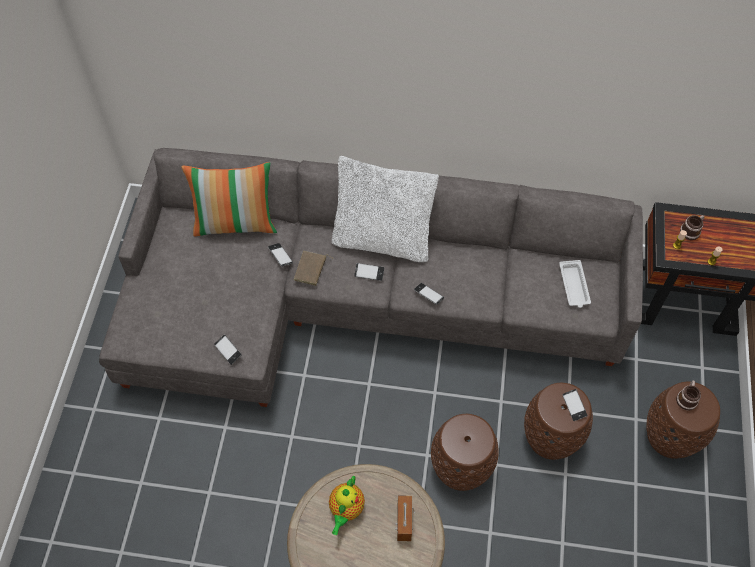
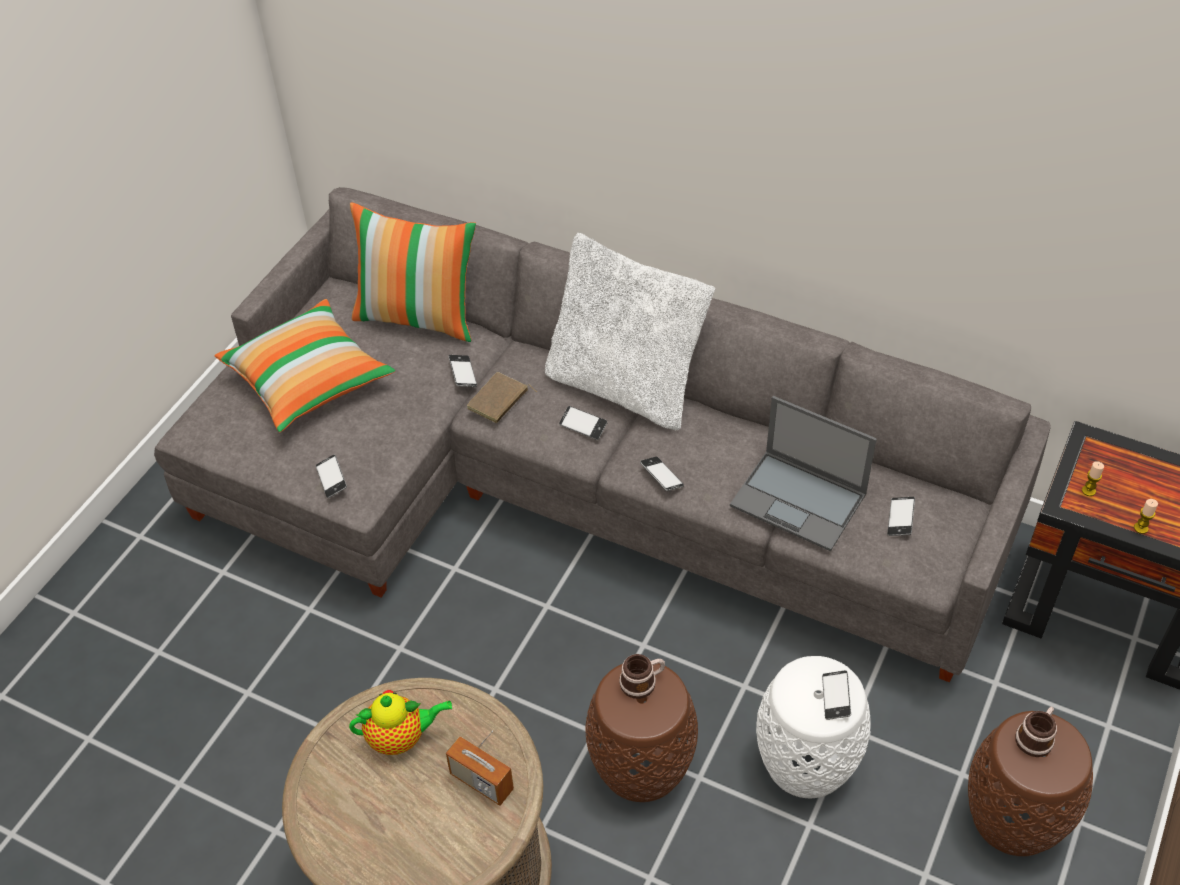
camera: 20 degrees right, 10 degrees down
teapot [329,476,365,535] -> teapot turned 135 degrees counterclockwise [349,690,452,755]
radio [395,495,415,541] -> radio turned 75 degrees counterclockwise [446,730,514,806]
brown stool [524,383,593,460] -> white stool [756,656,871,798]
white tray [559,260,591,308] -> phone [887,497,915,536]
mug [680,215,704,240] -> mug moved to [619,654,665,699]
none -> pillow [214,299,395,433]
none -> laptop [730,396,877,551]

